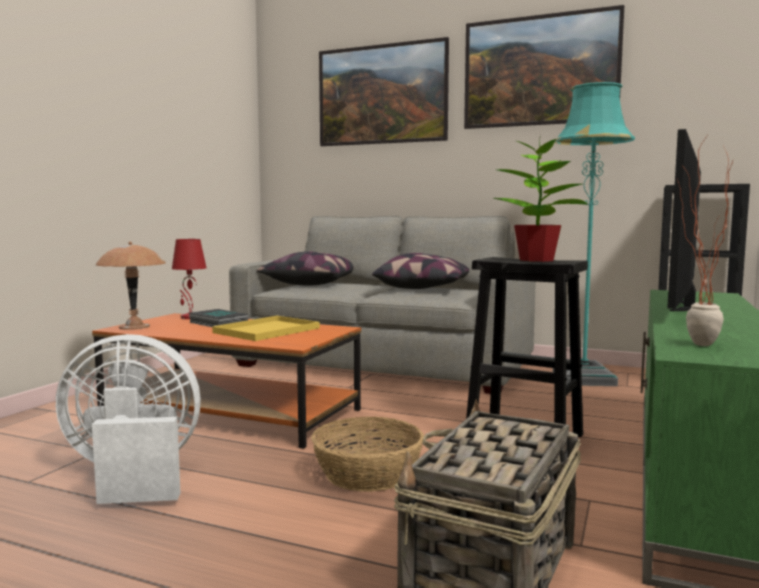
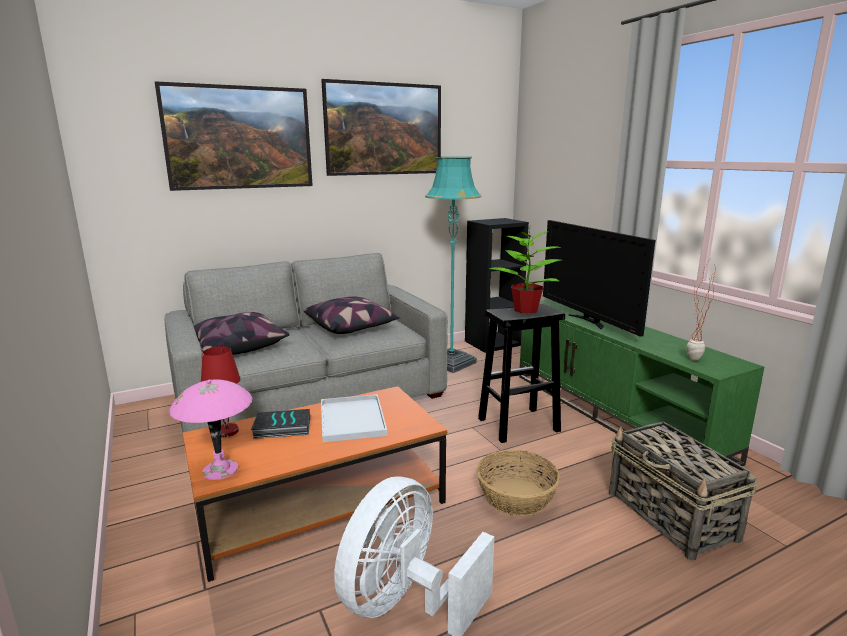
camera: 50 degrees left, 10 degrees up
brown table lamp [96,242,166,330] -> pink table lamp [169,379,252,480]
yellow tray [212,316,320,341] -> white tray [321,394,387,442]

